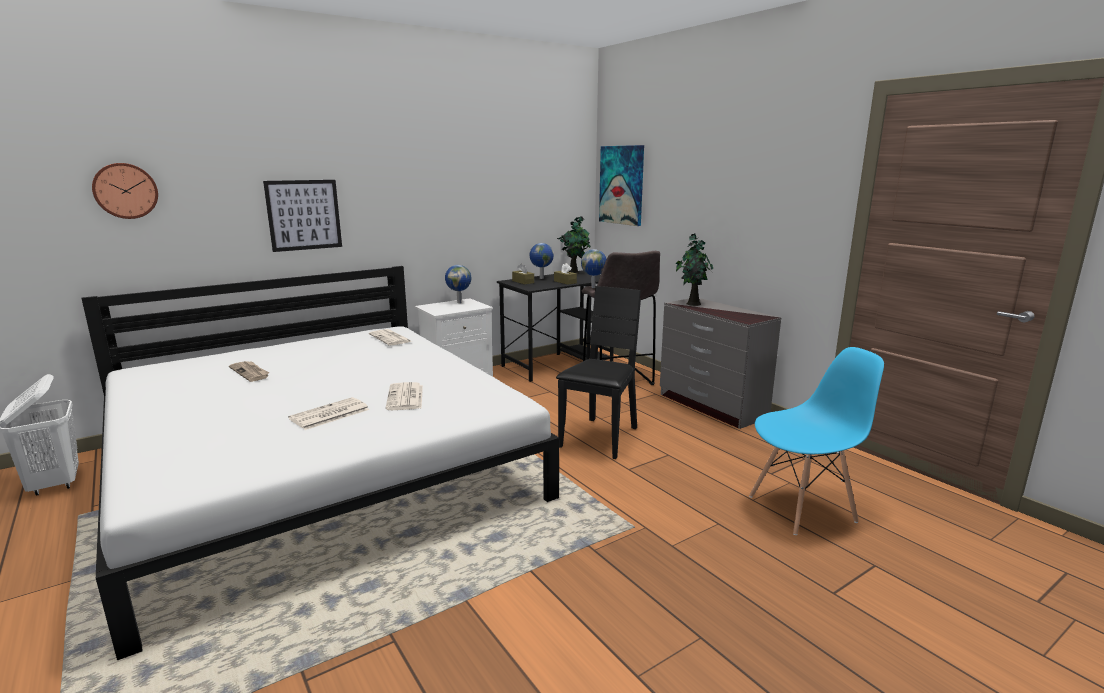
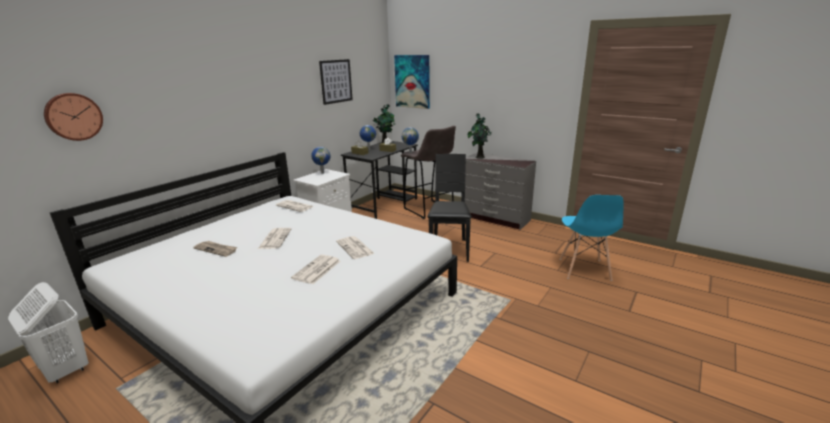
camera: 20 degrees left, 5 degrees up
picture [263,180,342,252] -> picture moved to [319,59,353,105]
blue chair [749,347,884,535] -> blue chair turned 135 degrees clockwise [560,195,624,281]
none -> newspaper [258,228,291,249]

